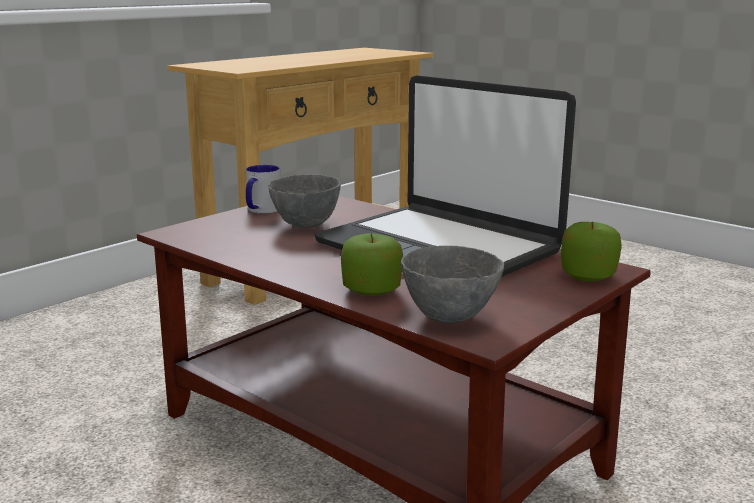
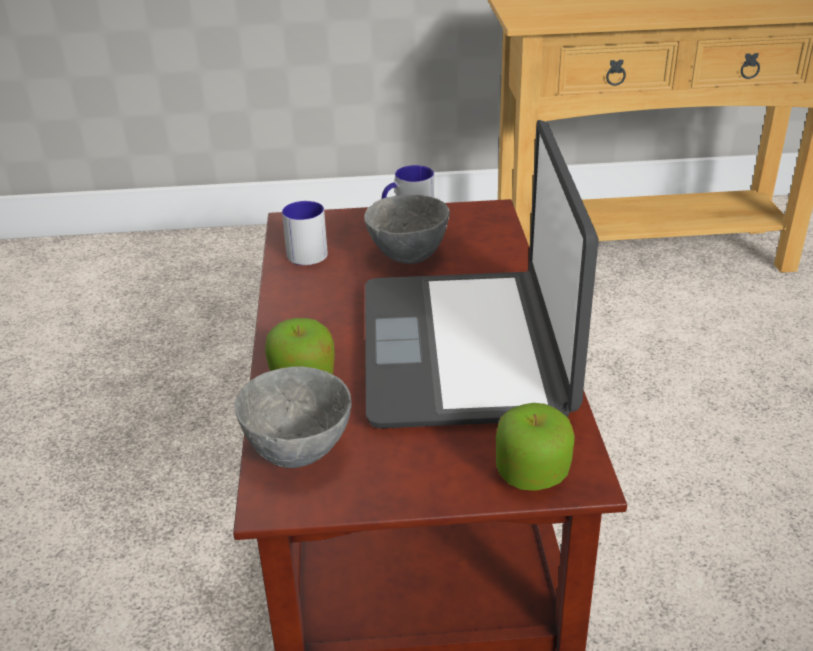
camera: 45 degrees right, 15 degrees up
none -> mug [282,201,328,265]

